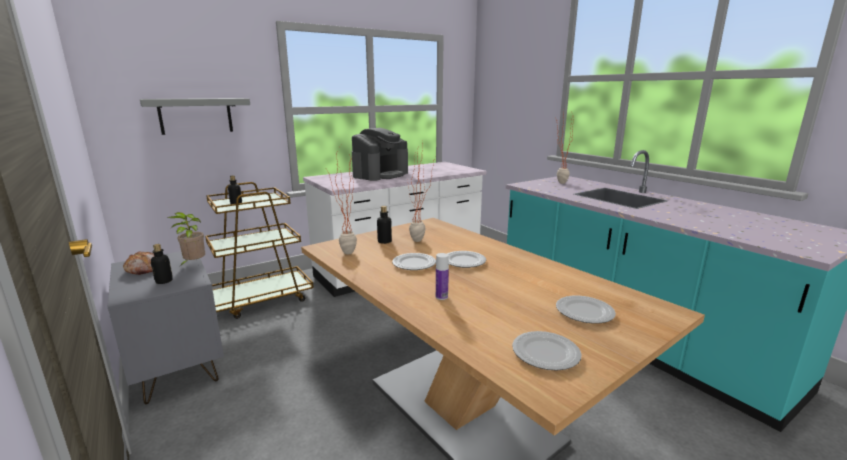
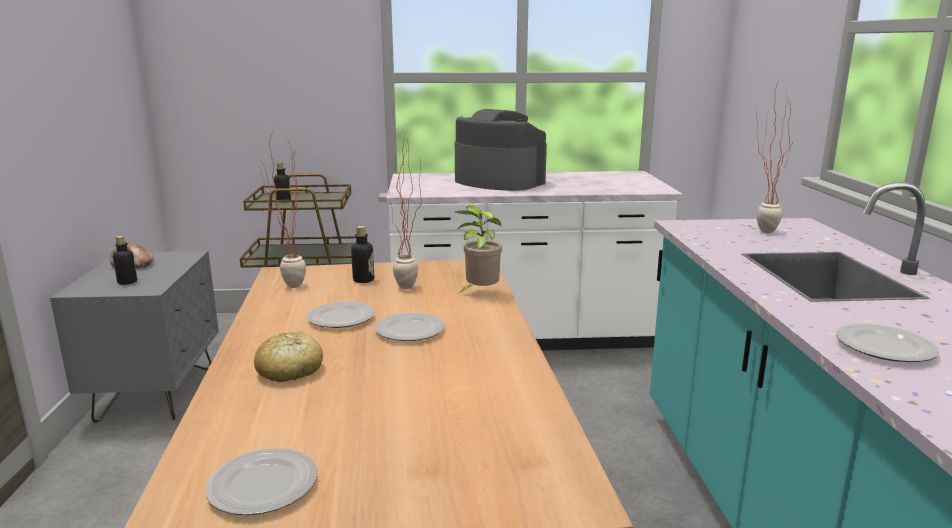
camera: 30 degrees right, 0 degrees up
grey shelf [140,98,250,135] -> none
potted plant [168,212,205,267] -> potted plant moved to [456,205,502,292]
coffee machine [352,128,408,181] -> coffee machine turned 120 degrees counterclockwise [455,109,547,191]
bottle [436,253,449,300] -> bread [254,332,323,382]
plate [556,296,616,324] -> plate moved to [836,323,940,362]

